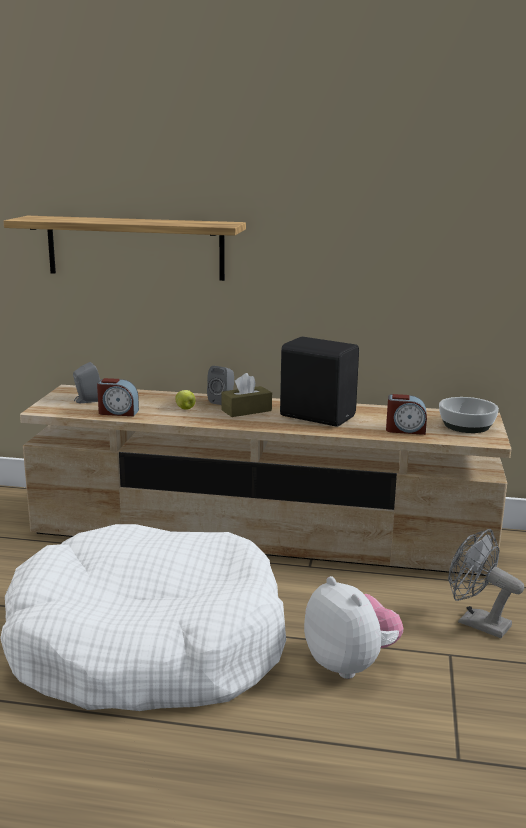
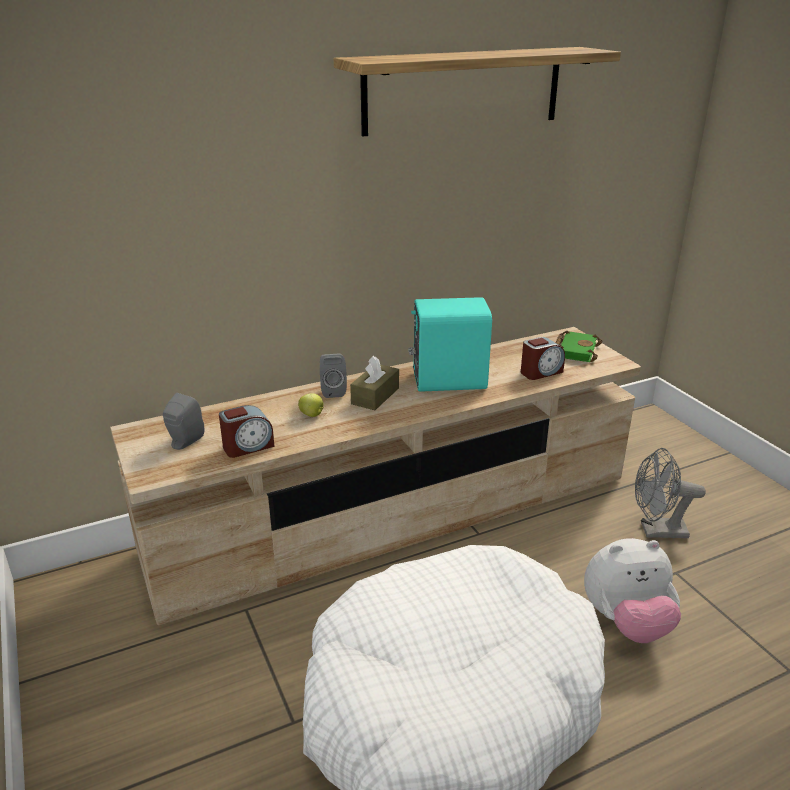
camera: 35 degrees left, 10 degrees up
shelf [4,216,246,281] -> shelf moved to [334,47,621,137]
black speaker [280,337,359,427] -> turquoise speaker [408,297,492,392]
plush toy [304,576,403,679] -> plush toy turned 150 degrees clockwise [584,538,681,643]
bowl [439,397,499,433] -> green book [556,331,602,362]

